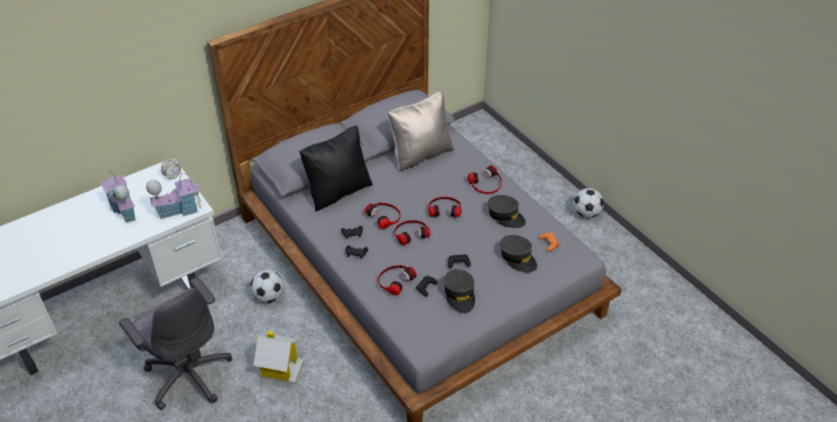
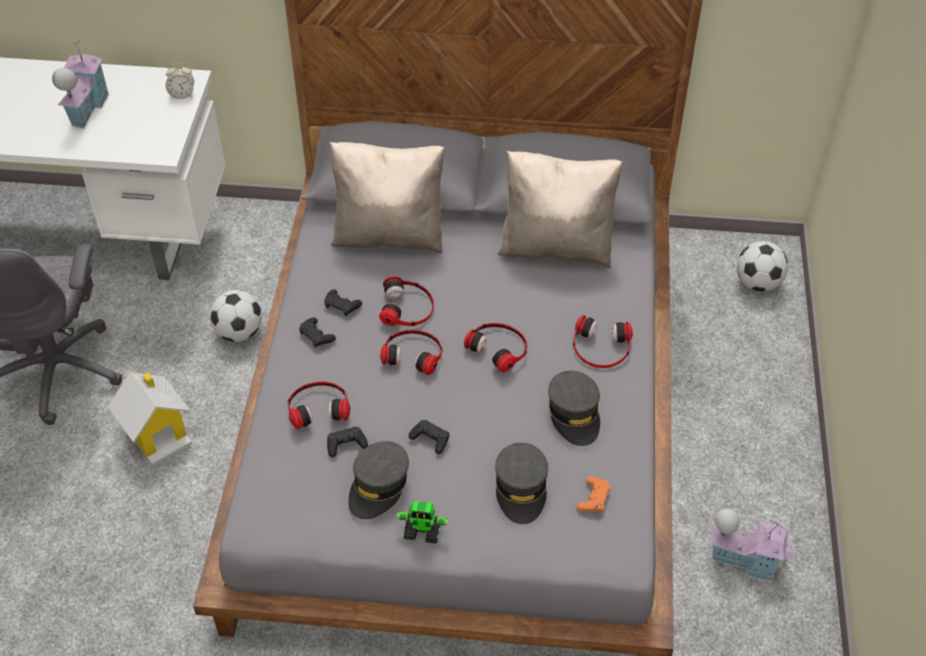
camera: 40 degrees right, 5 degrees up
toy house [146,173,201,219] -> toy house moved to [709,508,796,583]
black pillow [299,125,373,212] -> beige pillow [329,142,445,253]
football [573,188,604,218] -> football moved to [737,241,788,292]
none -> toy robot [395,501,451,544]

